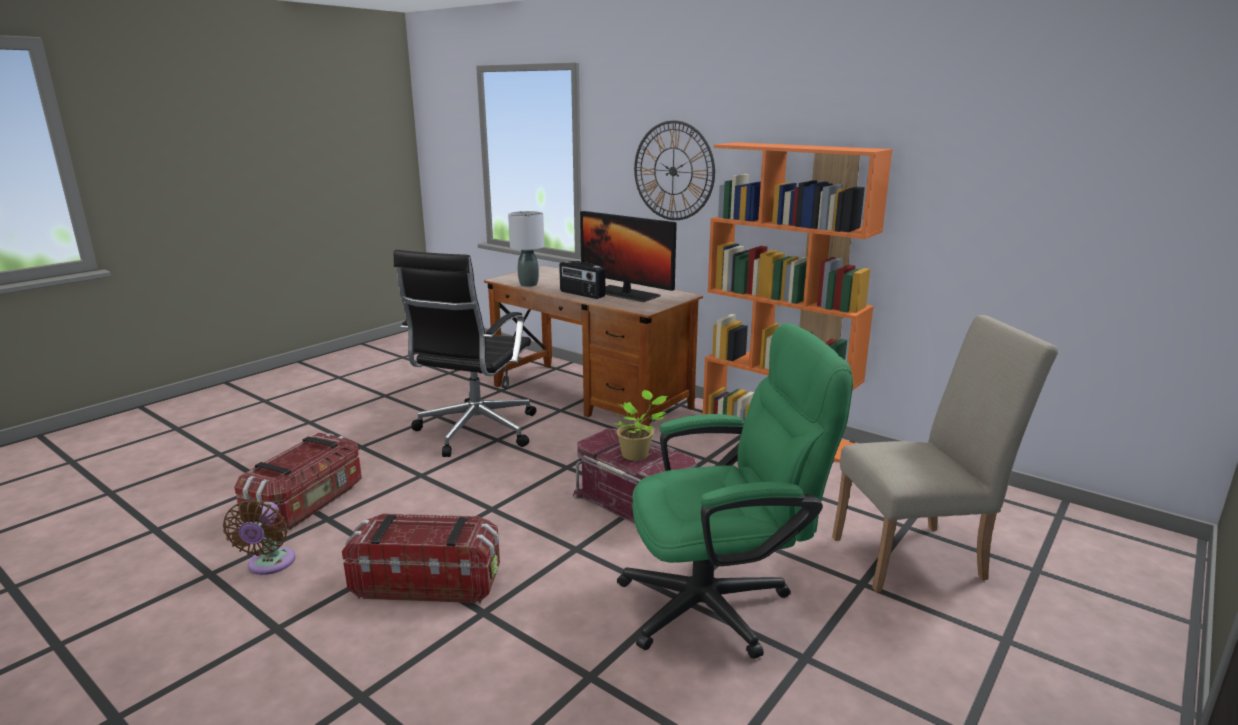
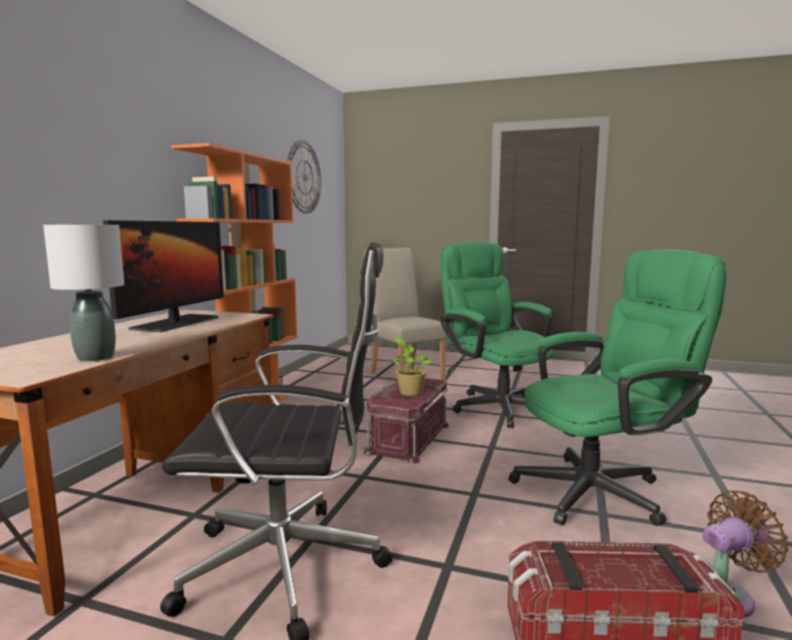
camera: 110 degrees left, 10 degrees down
storage box [342,514,500,603] -> green office chair [508,250,727,526]
radio [559,261,605,299] -> none
wall clock [634,120,715,220] -> wall clock moved to [288,140,321,214]

